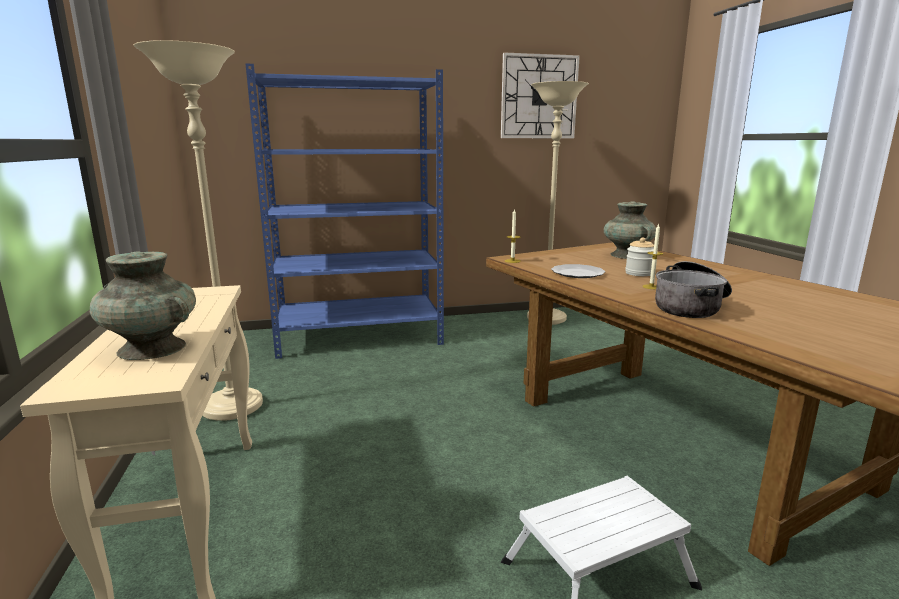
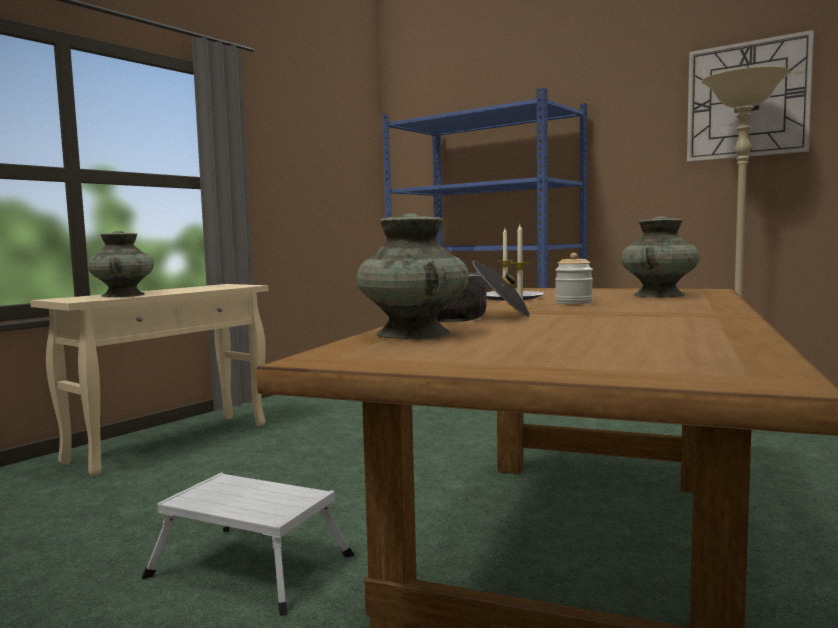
camera: 50 degrees right, 10 degrees down
beige floor lamp [134,40,263,421] -> none
none -> turquoise vase [357,213,469,339]

